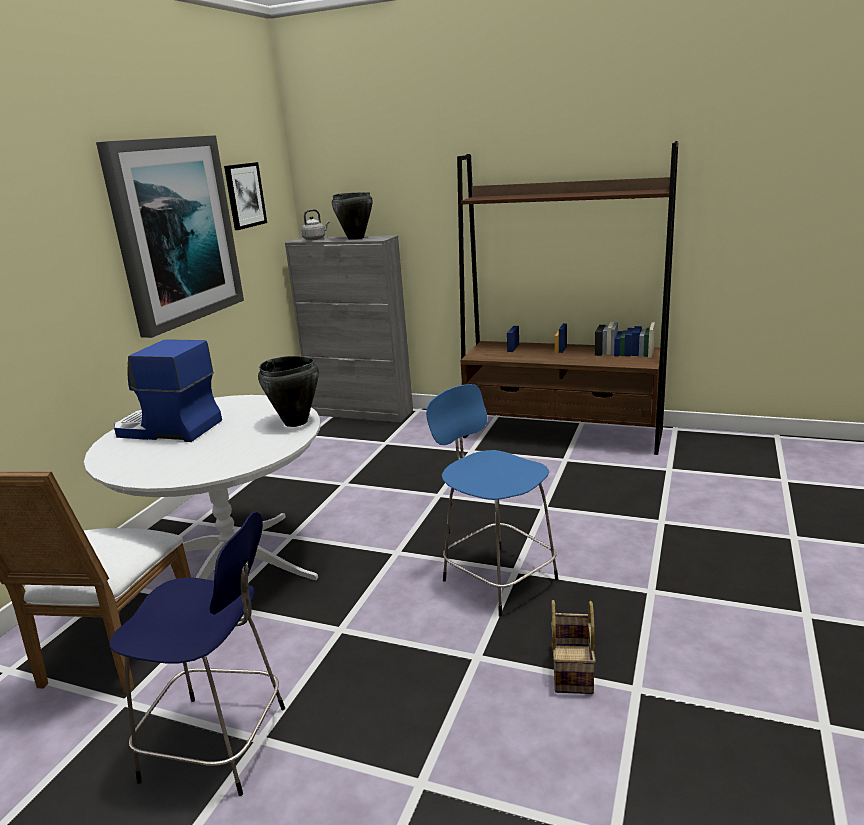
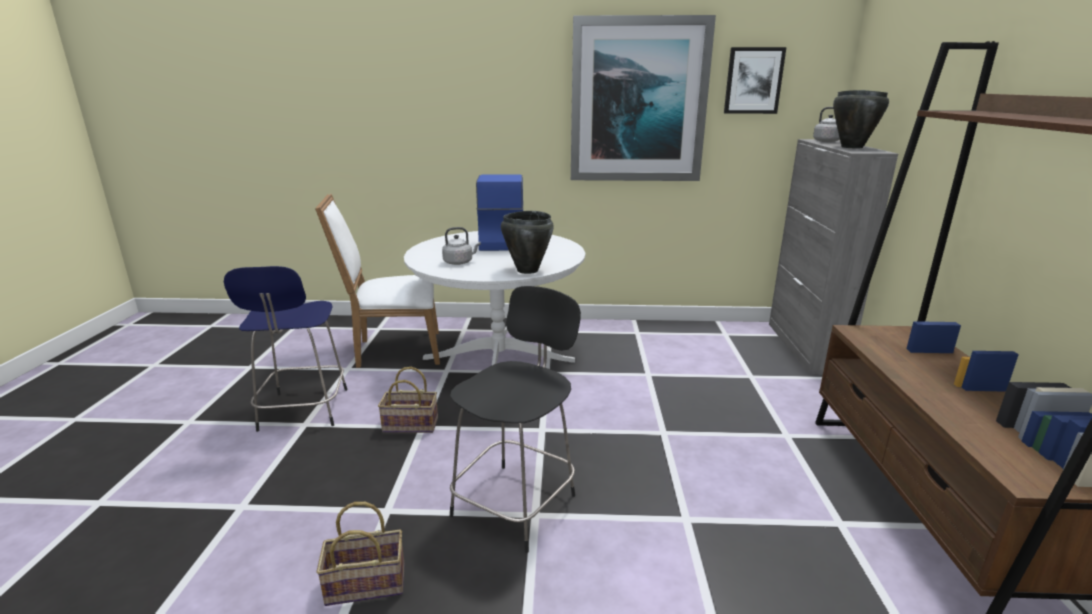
camera: 70 degrees right, 0 degrees up
blue stool [426,384,558,617] -> black stool [450,286,581,553]
none -> basket [378,367,438,433]
none -> grey kettle [442,227,481,265]

